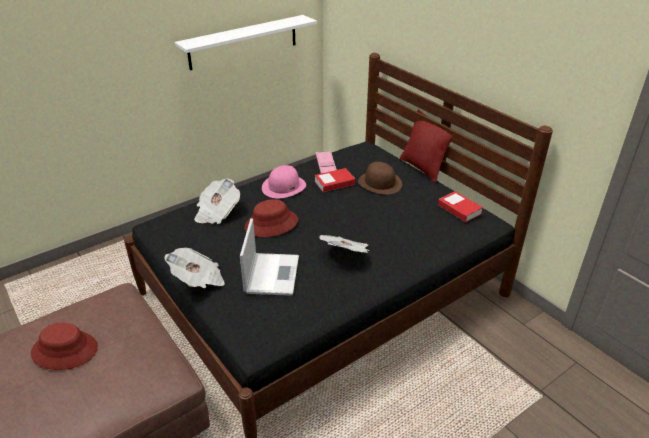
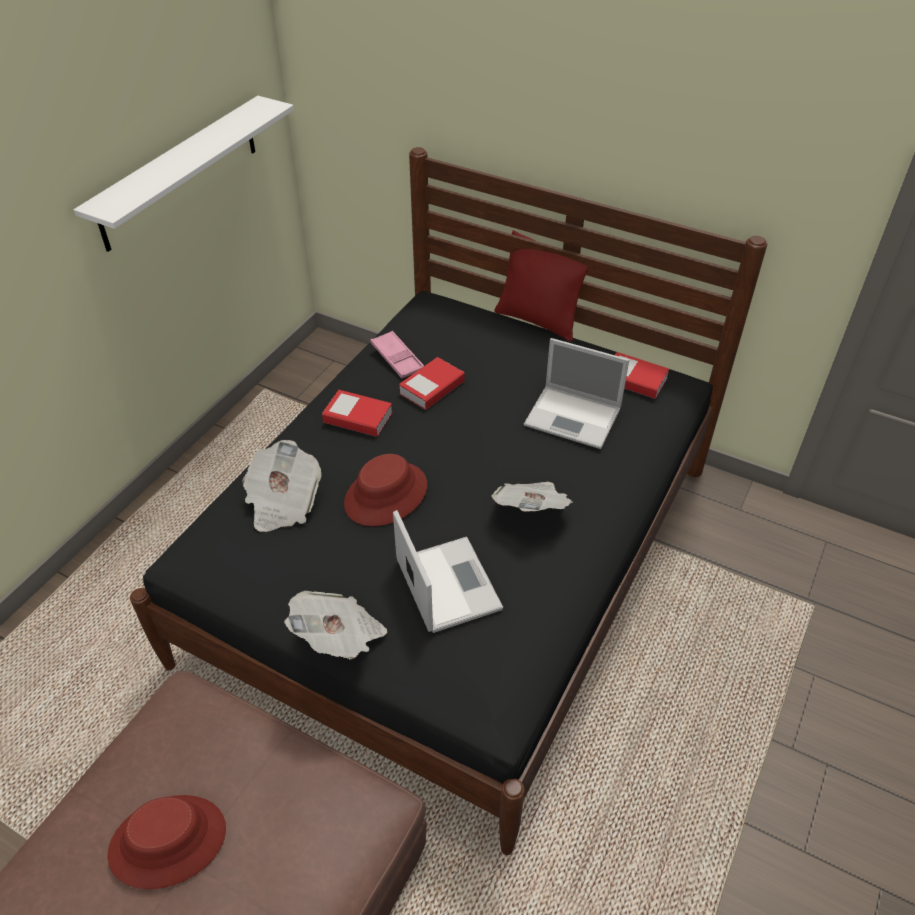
camera: 25 degrees left, 10 degrees up
pink hat [262,165,306,198] -> book [322,390,392,437]
brown hat [358,162,402,195] -> none
none -> laptop [524,338,629,449]

